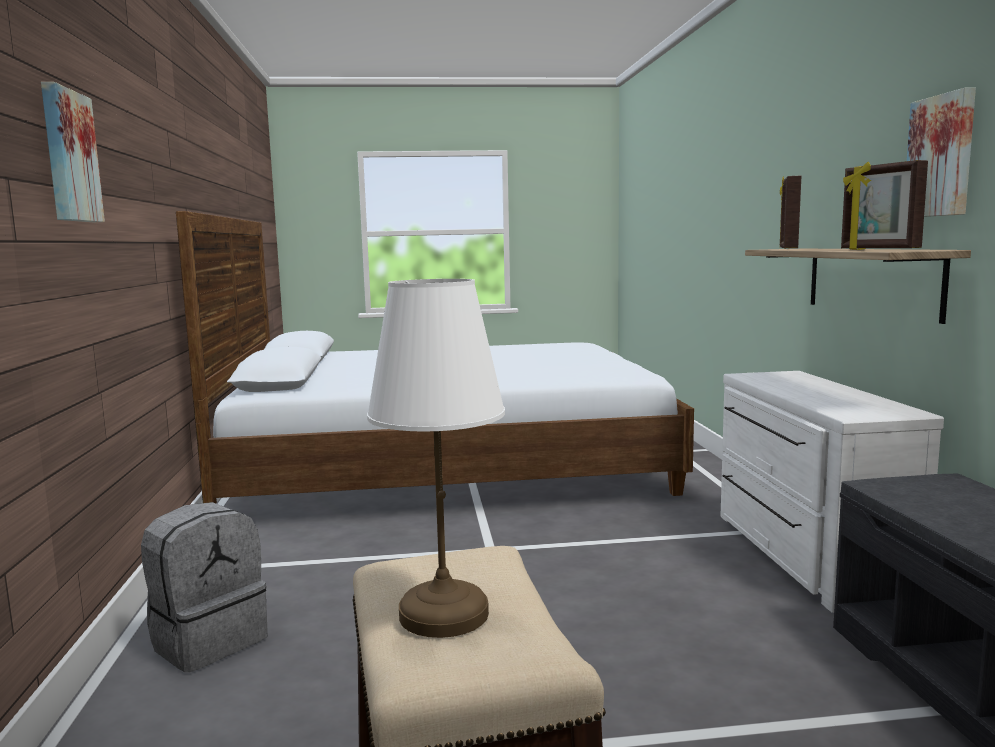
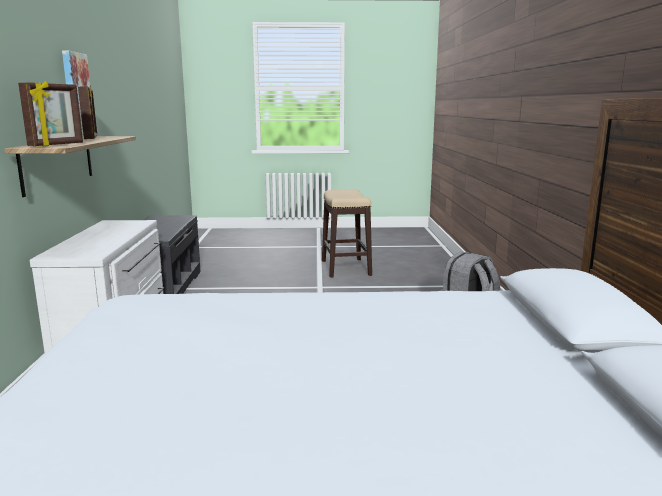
camera: 175 degrees left, 5 degrees up
picture [41,82,105,222] -> none
white table lamp [367,279,505,638] -> none

